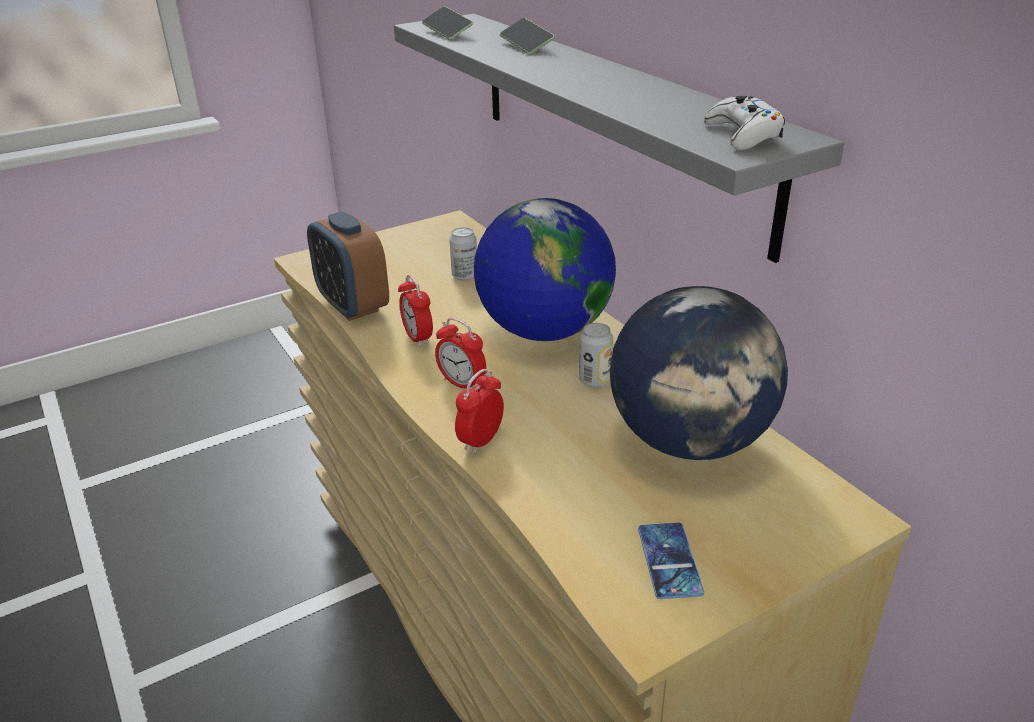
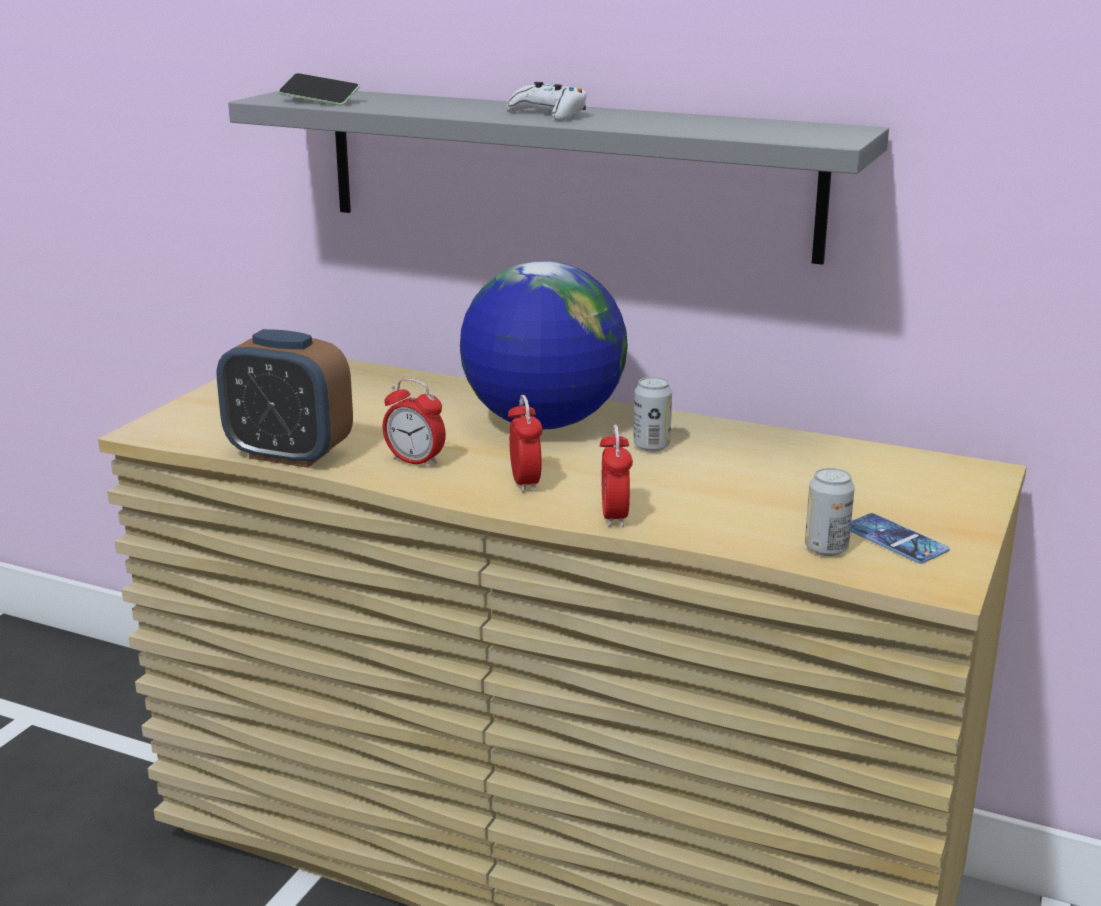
camera: 35 degrees left, 10 degrees down
alarm clock [435,318,486,389] -> alarm clock turned 105 degrees counterclockwise [508,395,543,492]
can [449,227,477,281] -> can moved to [805,468,855,556]
phone [500,18,555,54] -> none
globe [610,286,788,460] -> none
white game controller [704,96,785,150] -> white game controller moved to [506,82,587,121]

